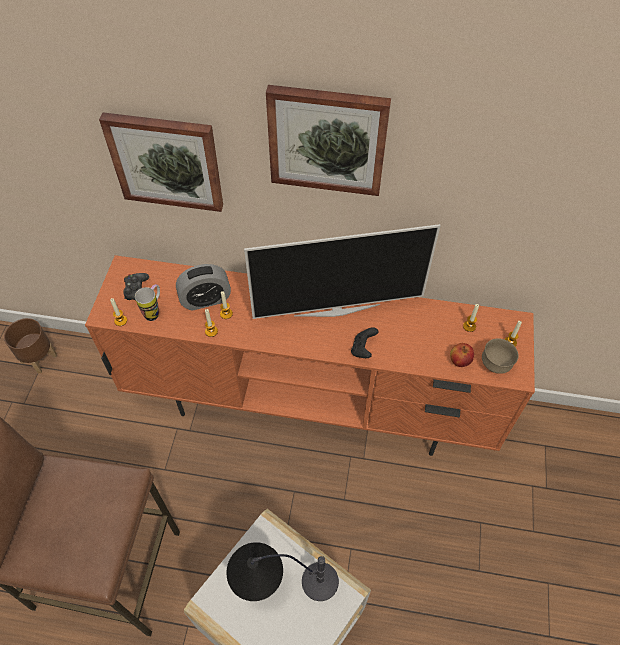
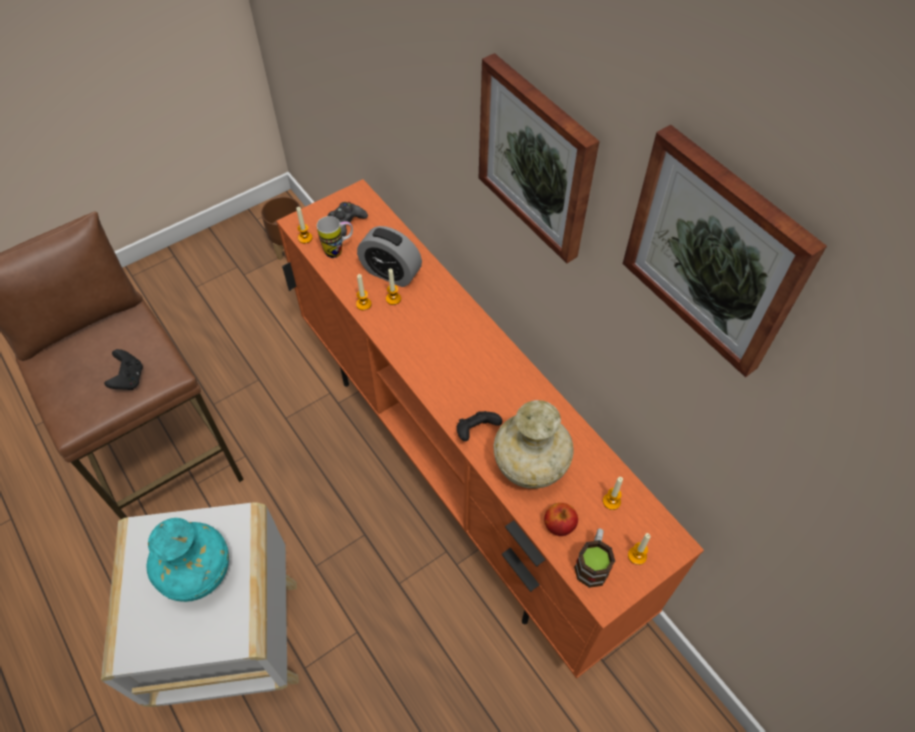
camera: 45 degrees right, 0 degrees up
picture [99,112,223,212] -> picture moved to [623,125,827,377]
table lamp [226,542,339,601] -> turquoise vase [147,518,229,602]
television [244,224,440,319] -> none
brown bowl [482,338,519,374] -> mug [574,529,615,588]
none -> black game controller [104,349,143,390]
none -> beige vase [494,400,574,489]

